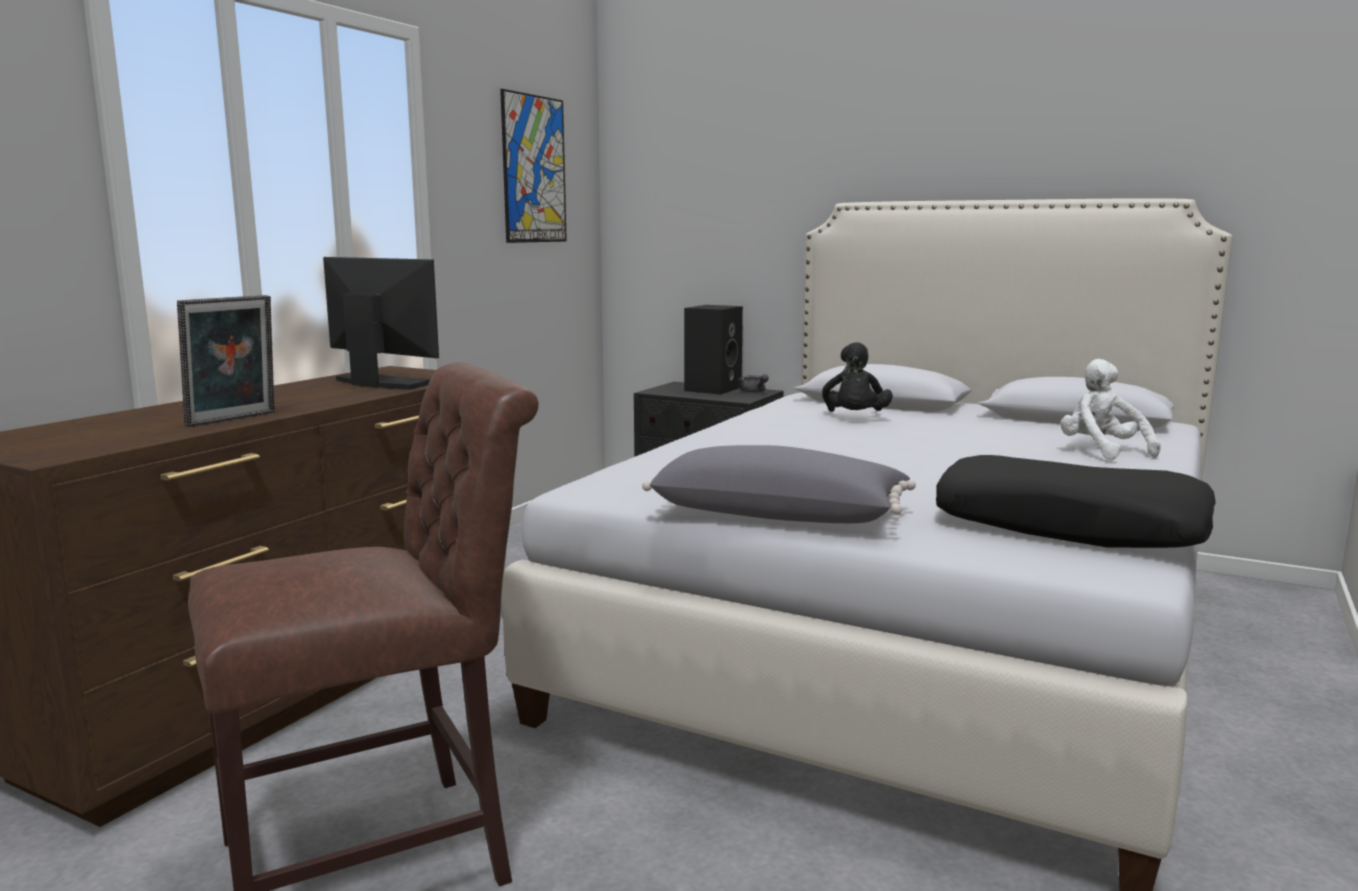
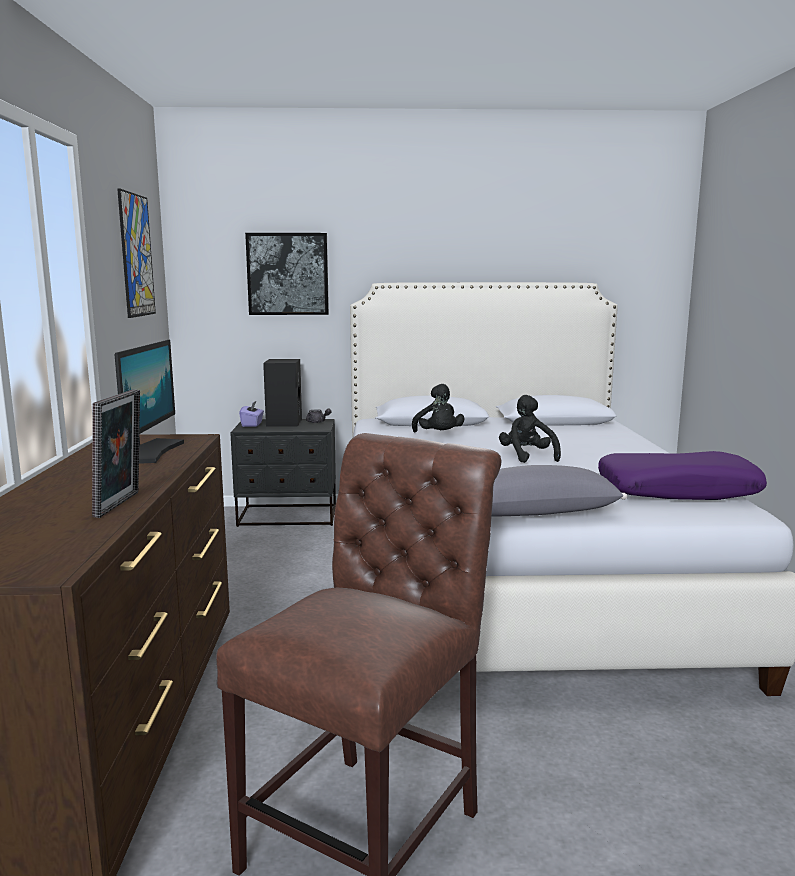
camera: 30 degrees left, 0 degrees up
monitor [323,257,439,390] -> monitor turned 90 degrees clockwise [114,340,184,464]
black pillow [936,455,1216,548] -> purple pillow [598,451,767,500]
white plush toy [1060,359,1161,460] -> none
none -> purple tissue box [239,401,264,427]
none -> picture [245,233,329,315]
none -> black plush toy [499,395,561,463]

